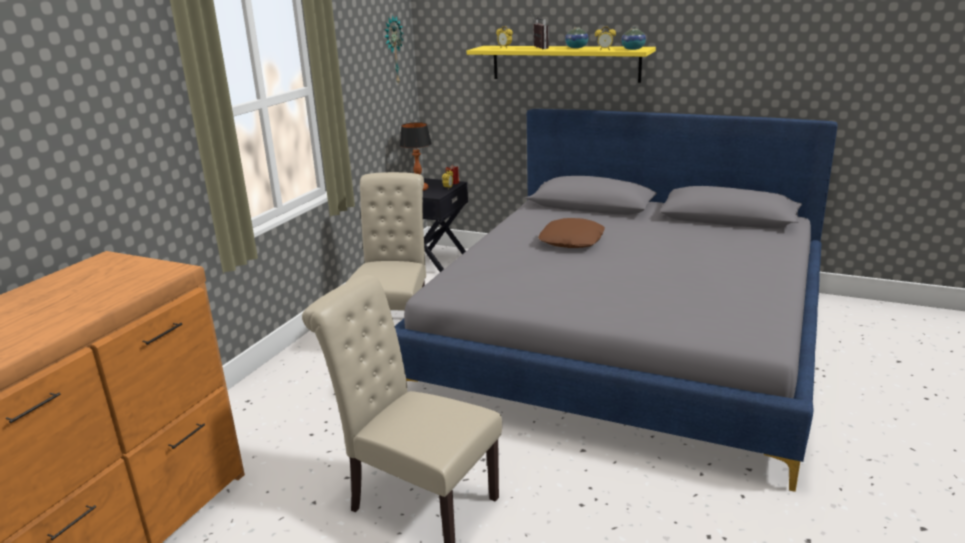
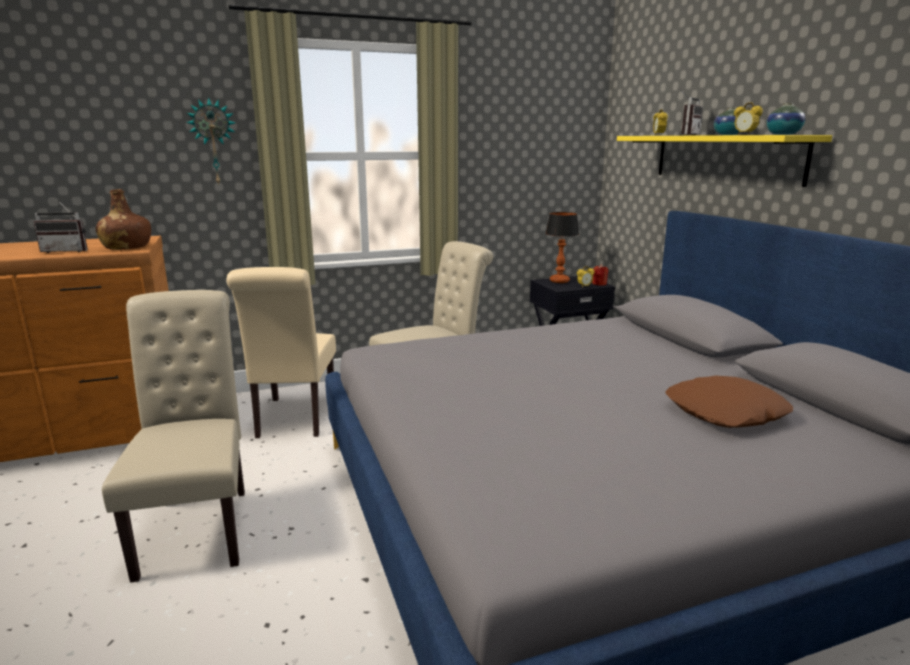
camera: 45 degrees right, 5 degrees down
wall clock [385,15,404,85] -> wall clock moved to [186,97,235,186]
brown pillow [538,218,605,248] -> brown pillow moved to [665,375,793,428]
none -> radio [34,200,88,253]
none -> brown bottle [96,189,151,250]
none -> beige chair [226,267,336,438]

